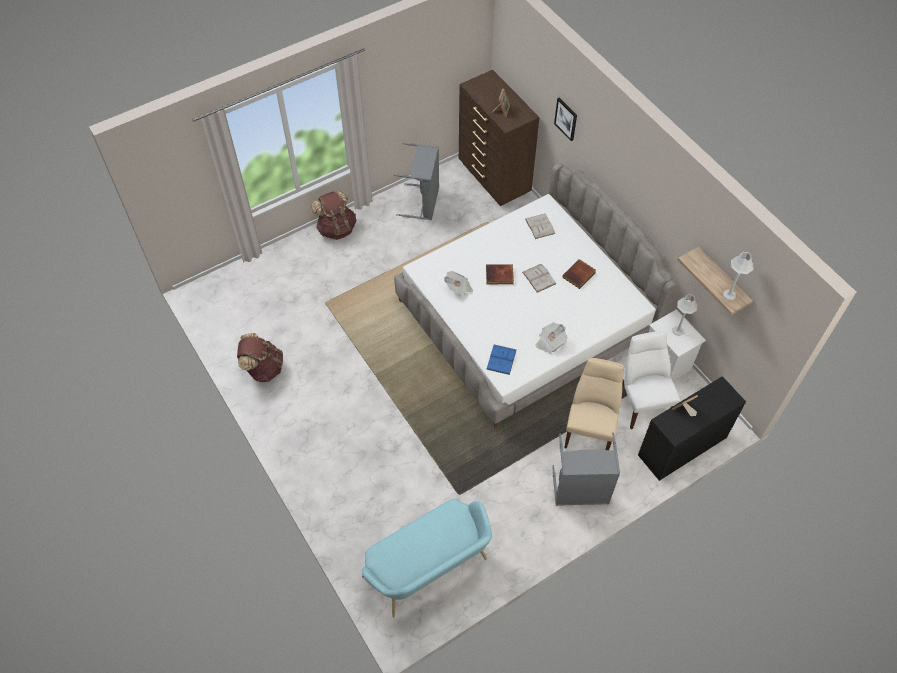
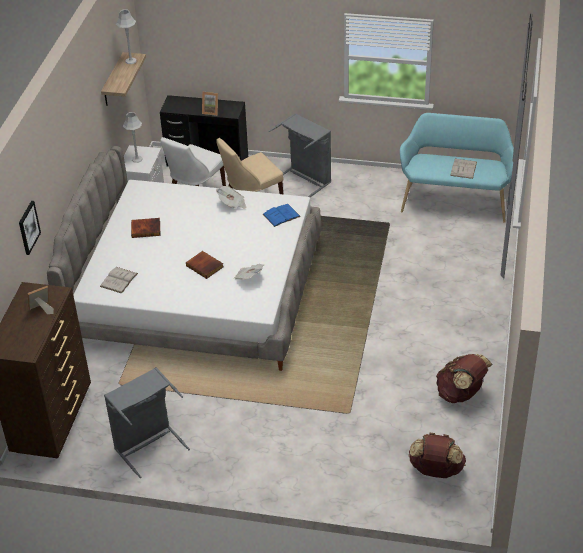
camera: 135 degrees left, 15 degrees down
brown backpack [312,191,356,240] -> brown backpack moved to [408,433,466,478]
white book [522,264,556,293] -> white book moved to [450,159,477,179]

